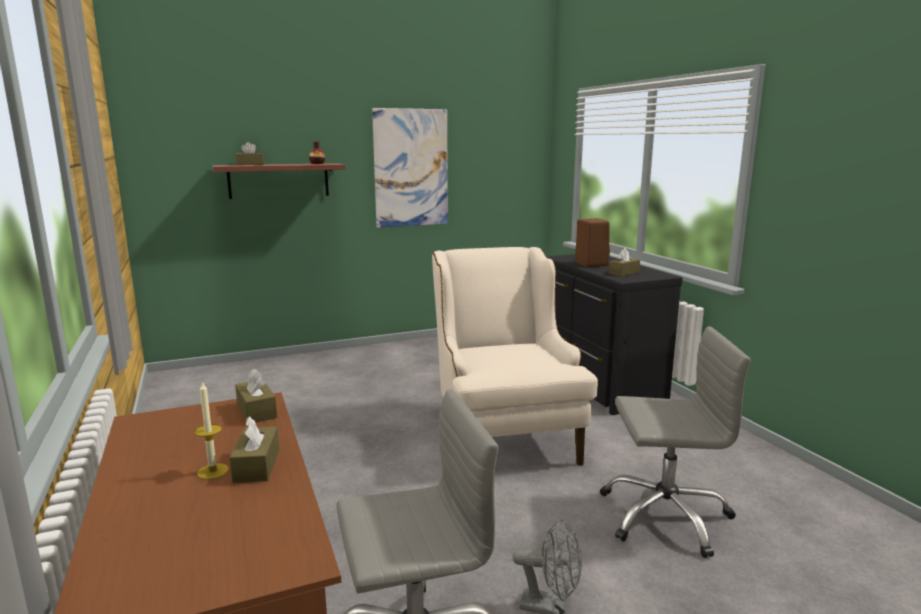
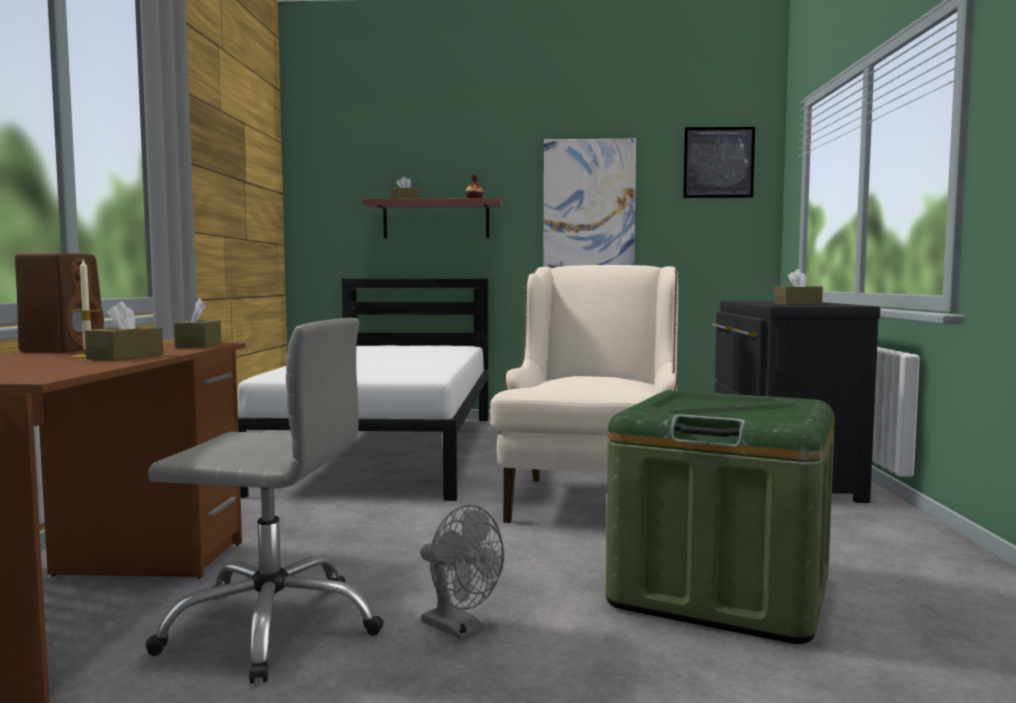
camera: 25 degrees right, 10 degrees down
brown speaker [575,218,610,267] -> brown speaker moved to [15,253,104,352]
grey office chair [600,326,751,558] -> green storage box [606,390,835,644]
none -> white bed [238,279,488,501]
none -> picture [683,127,755,198]

